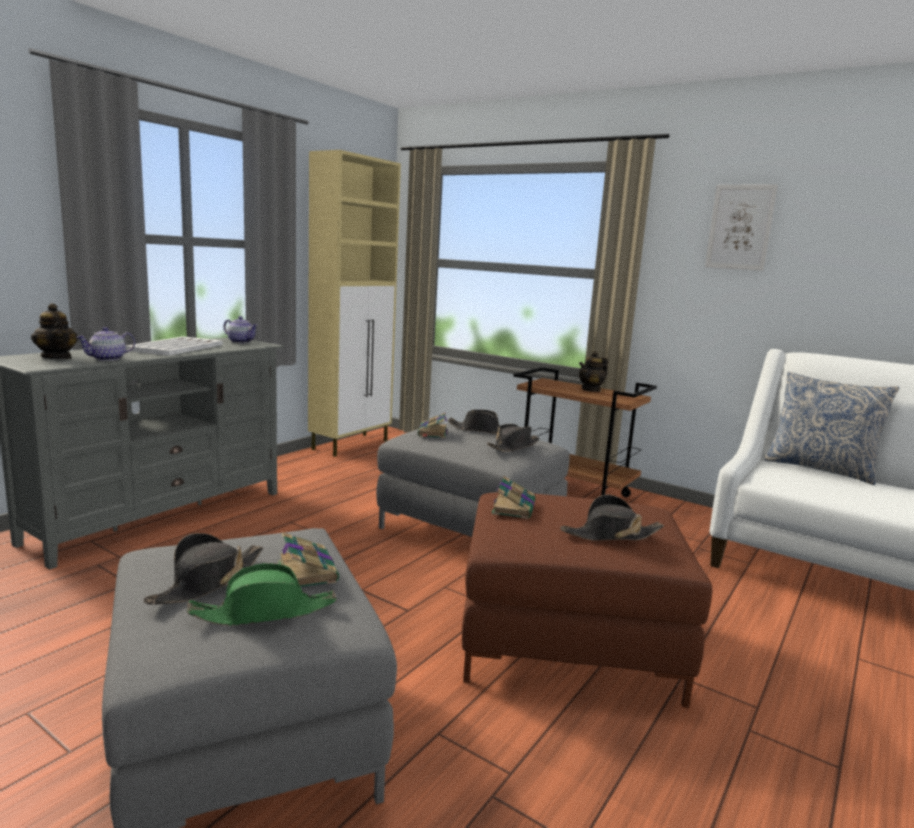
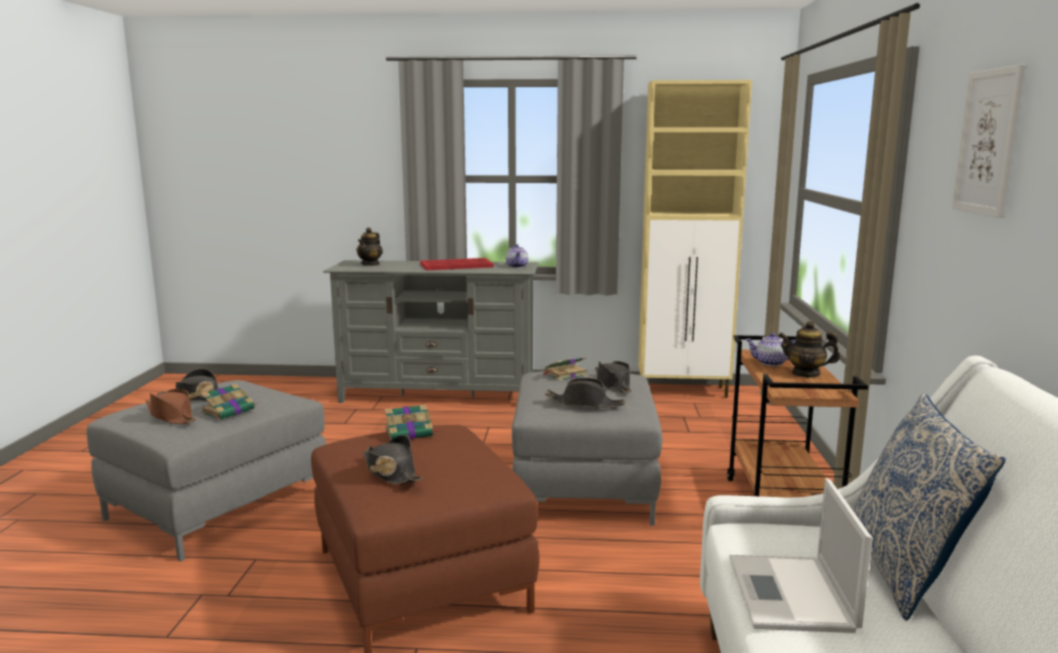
camera: 60 degrees right, 0 degrees up
teapot [76,327,135,361] -> teapot moved to [745,333,796,366]
white tray [125,336,223,356] -> red tray [420,258,494,271]
green hat [187,563,337,626] -> brown hat [146,389,196,424]
none -> laptop [729,478,873,633]

